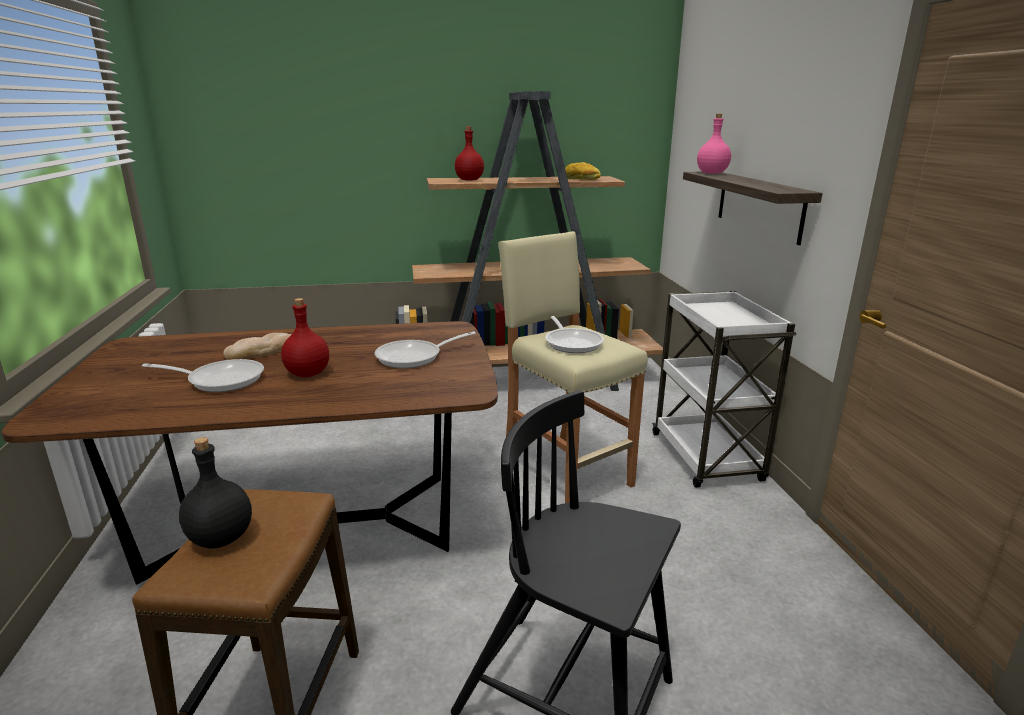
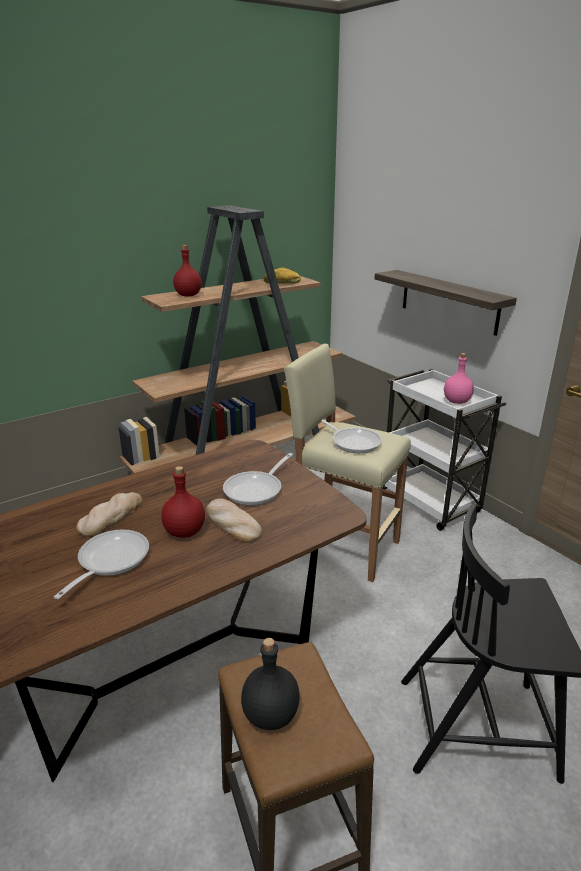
camera: 25 degrees left, 5 degrees up
frying pan [142,359,264,392] -> frying pan turned 45 degrees counterclockwise [54,530,149,599]
pink bottle [697,114,731,174] -> pink bottle moved to [444,353,474,404]
none -> bread [206,499,262,543]

